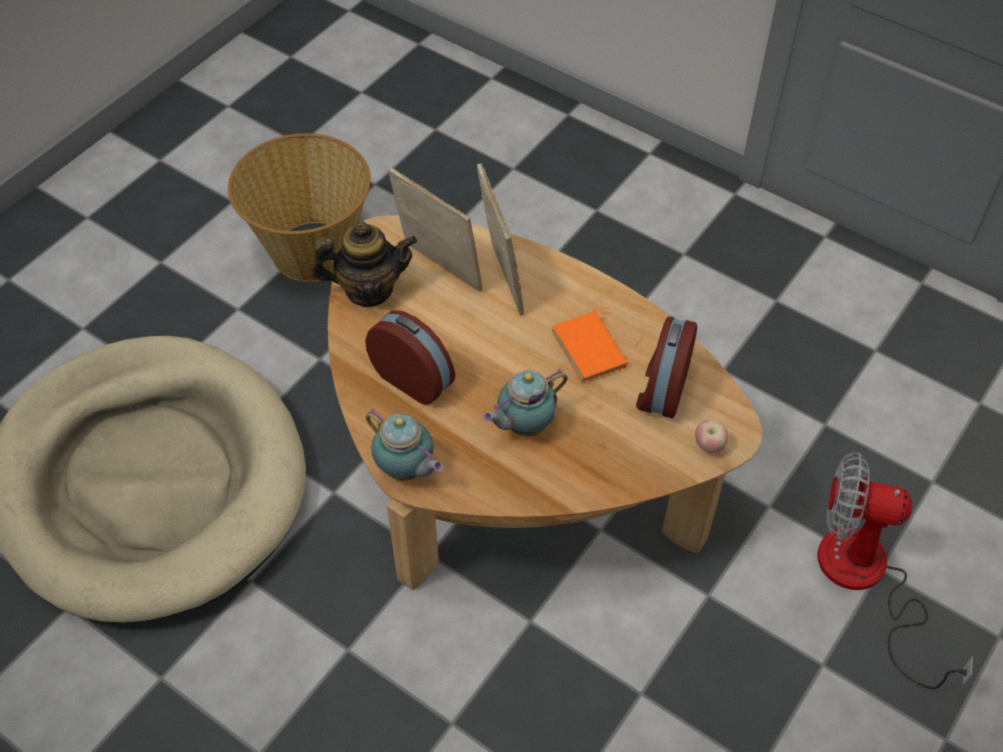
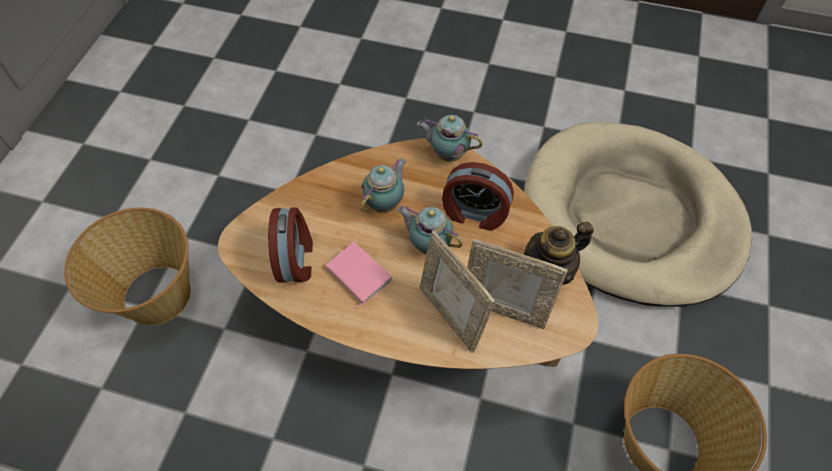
camera: 160 degrees right, 5 degrees up
orange book [552,307,628,383] -> pink book [326,242,393,311]
apple [695,420,729,453] -> none
fan [817,452,973,689] -> basket [64,208,191,325]
none -> teapot [397,206,463,255]

